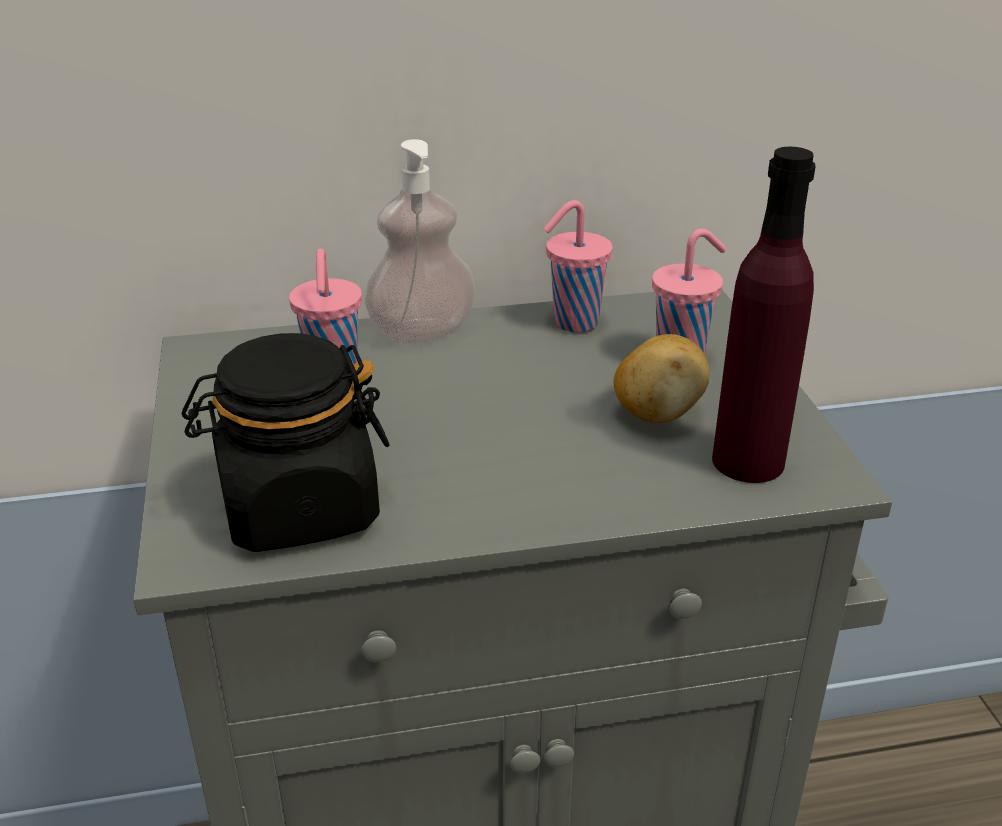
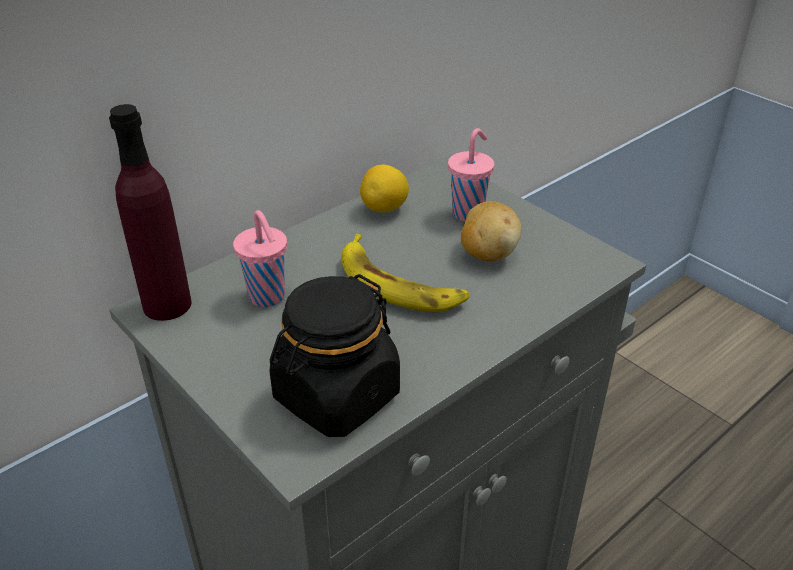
camera: 30 degrees left, 5 degrees up
soap dispenser [364,139,476,344] -> none
pink cup [543,200,613,332] -> lemon [360,165,409,213]
purple bottle [712,146,816,483] -> purple bottle moved to [109,104,192,321]
none -> banana [341,234,470,312]

